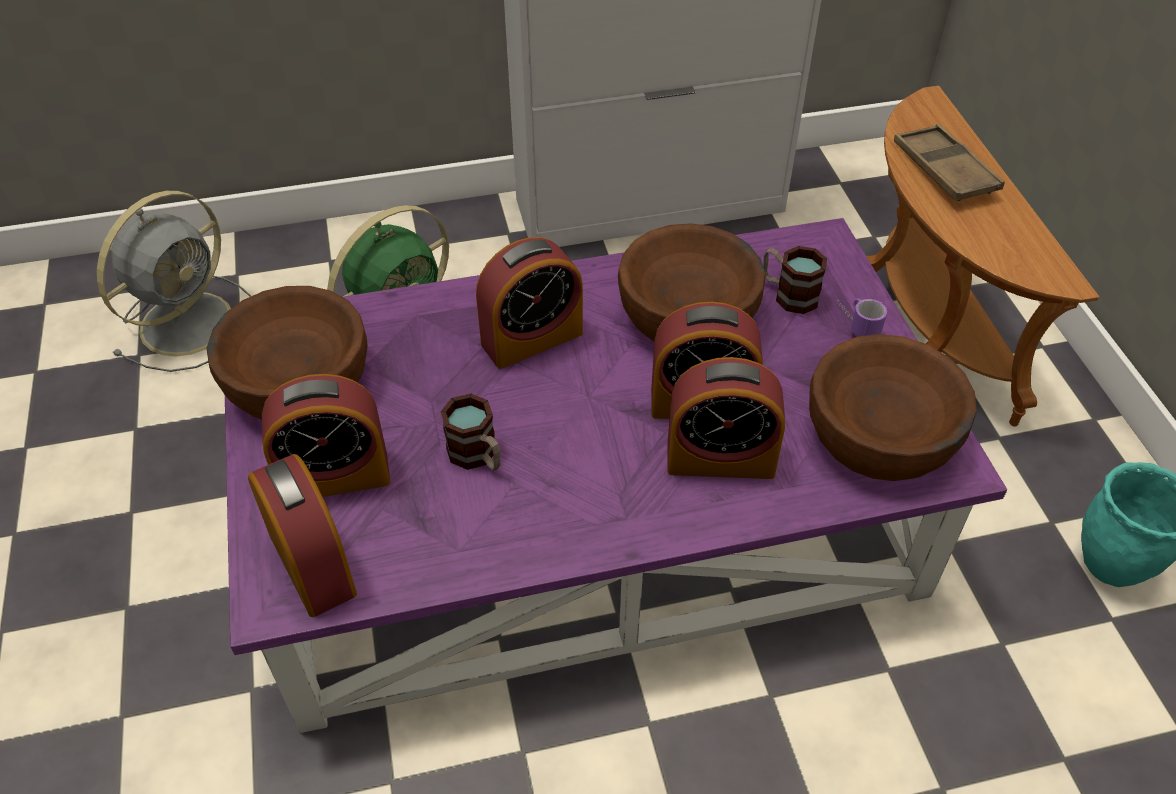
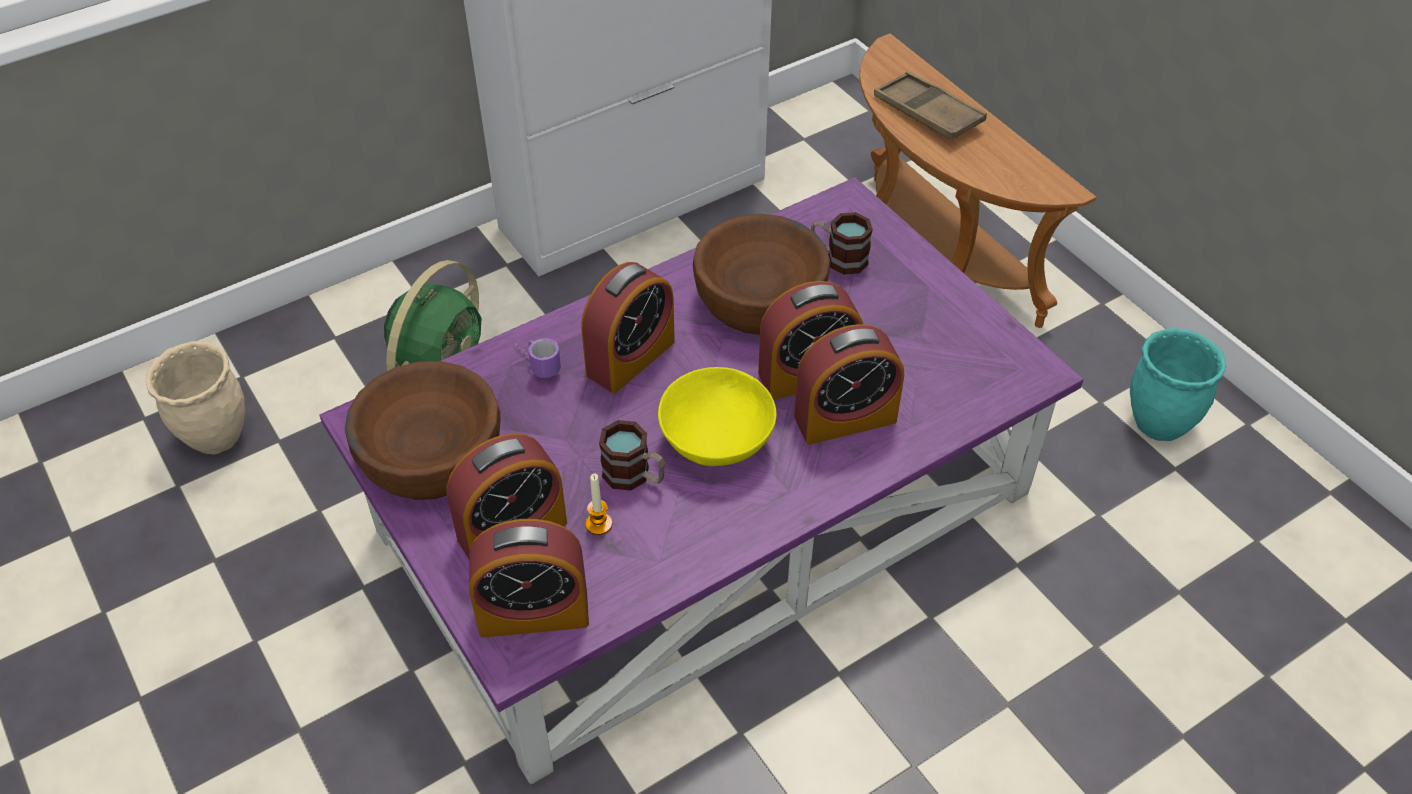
camera: 20 degrees left, 0 degrees up
grey fan [97,191,251,372] -> beige planter [146,341,245,454]
alarm clock [248,454,357,617] -> alarm clock turned 135 degrees clockwise [469,519,589,638]
brown bowl [809,334,977,481] -> none
mug [836,298,887,337] -> mug moved to [515,338,561,378]
none -> candle [585,474,612,535]
none -> yellow bowl [658,367,777,466]

